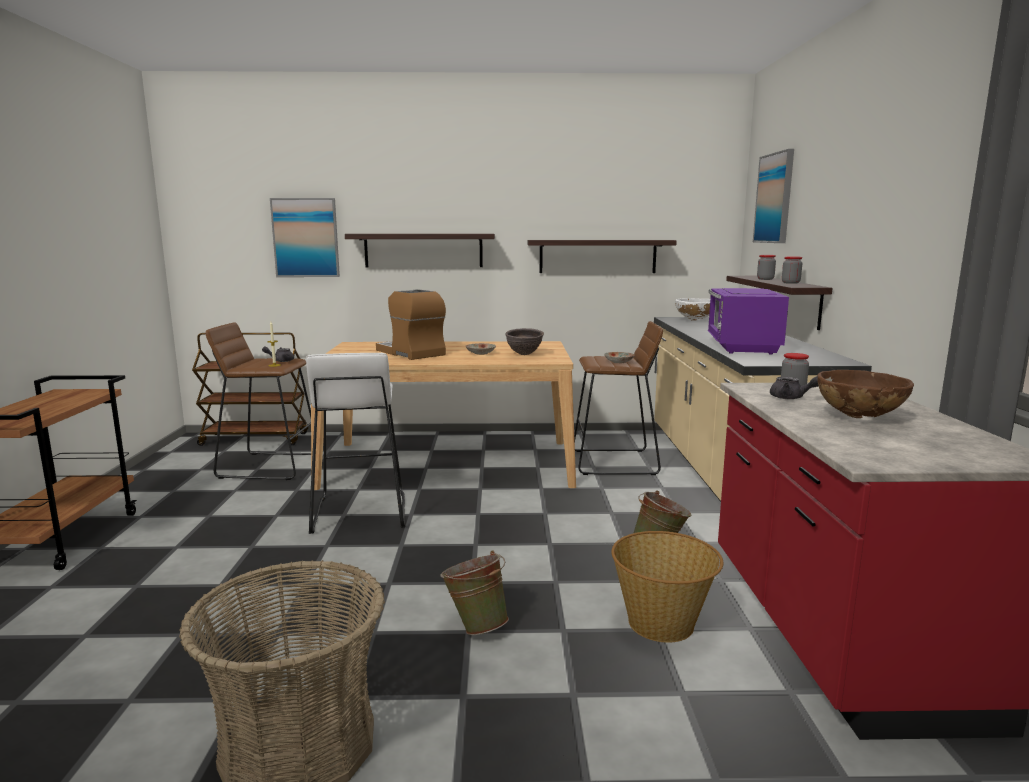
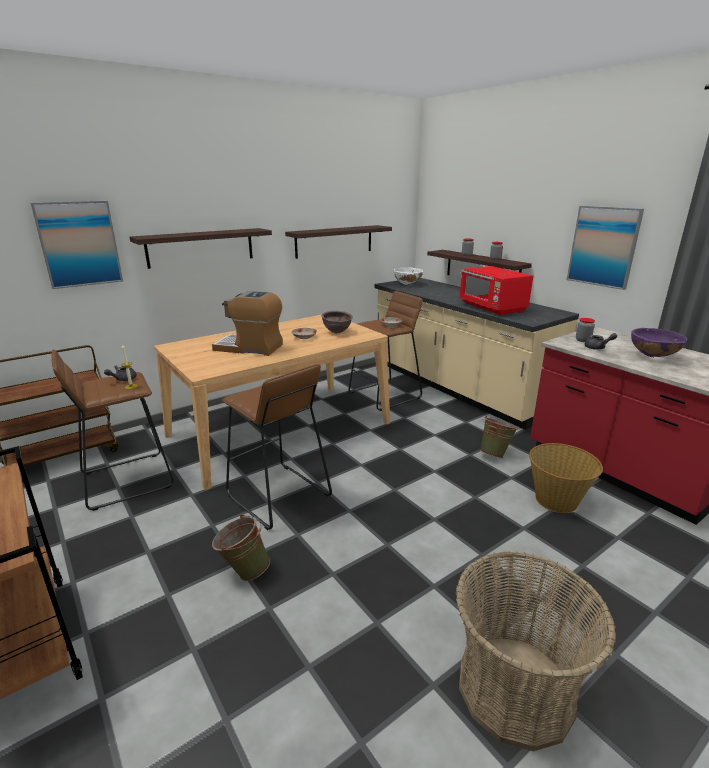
camera: 35 degrees left, 10 degrees up
white stool [306,353,405,534] -> brown stool [222,364,332,530]
green bucket [440,550,509,635] -> green bucket moved to [212,514,270,581]
purple microwave [708,288,789,355] -> red microwave [459,266,533,316]
picture [753,149,794,243] -> picture moved to [566,206,644,290]
brown bowl [817,370,914,418] -> purple bowl [631,328,688,357]

